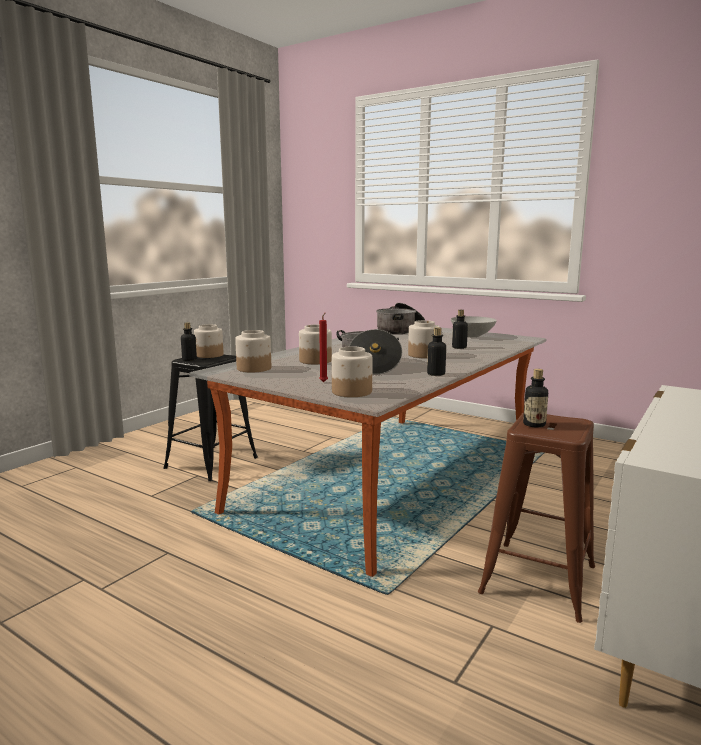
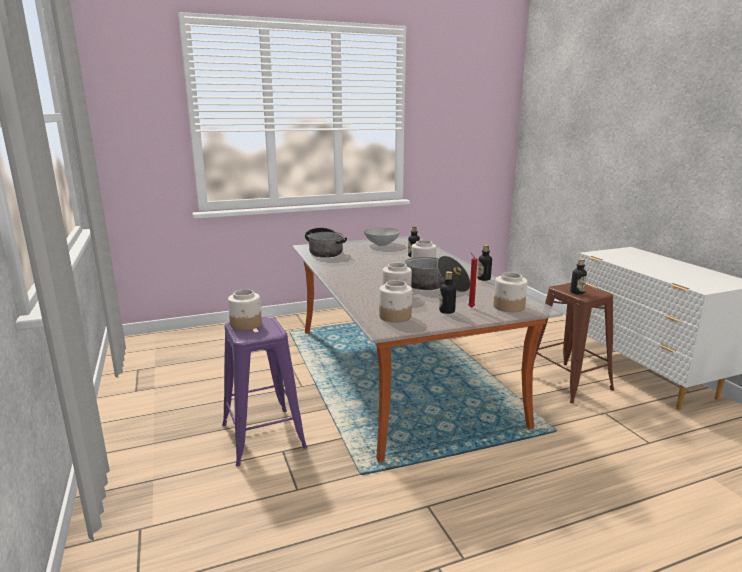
camera: 55 degrees left, 5 degrees up
black stool [163,355,258,481] -> purple stool [222,316,307,467]
bottle [181,322,197,361] -> bottle moved to [439,271,456,314]

